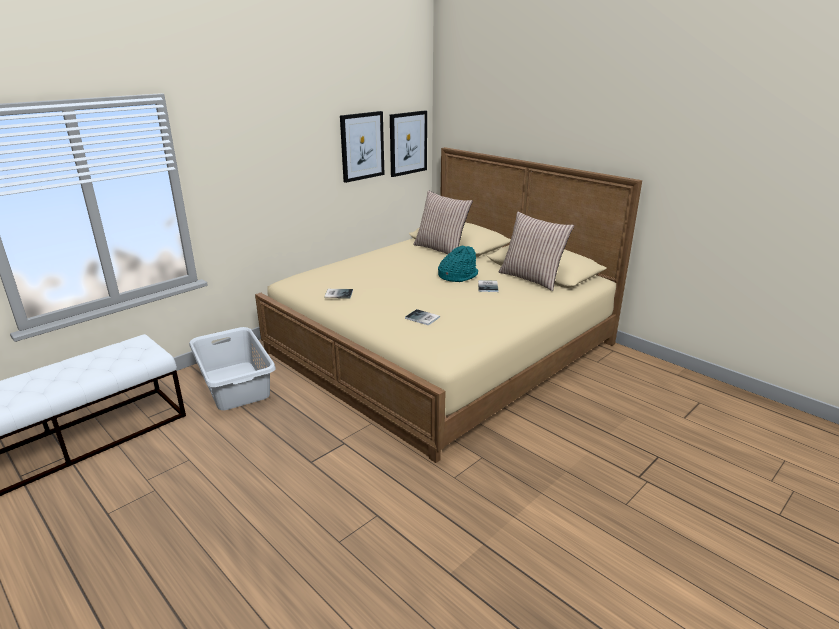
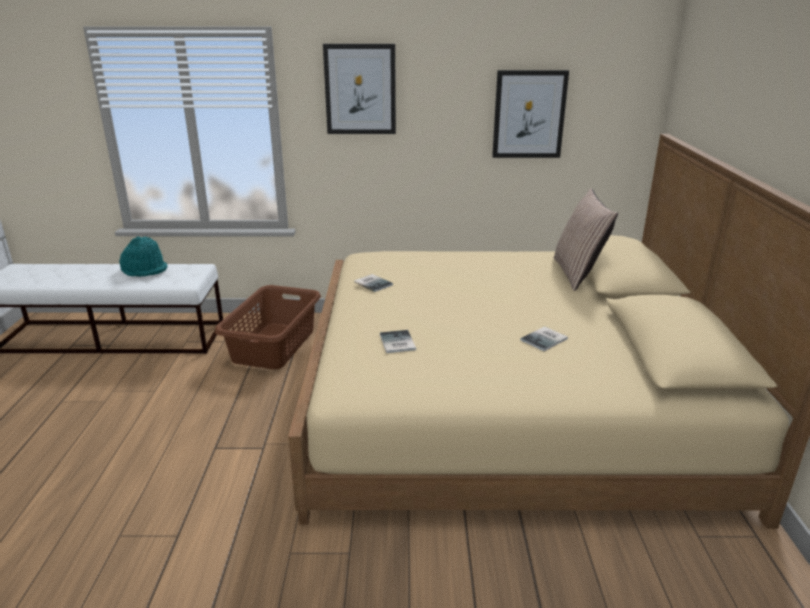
camera: 45 degrees right, 0 degrees up
grey laundry basket [189,327,276,410] -> brown laundry basket [215,285,321,369]
picture [390,110,427,177] -> picture moved to [323,44,396,134]
turquoise hat [438,246,478,282] -> turquoise hat moved to [119,237,168,277]
pillow [499,212,574,291] -> none

